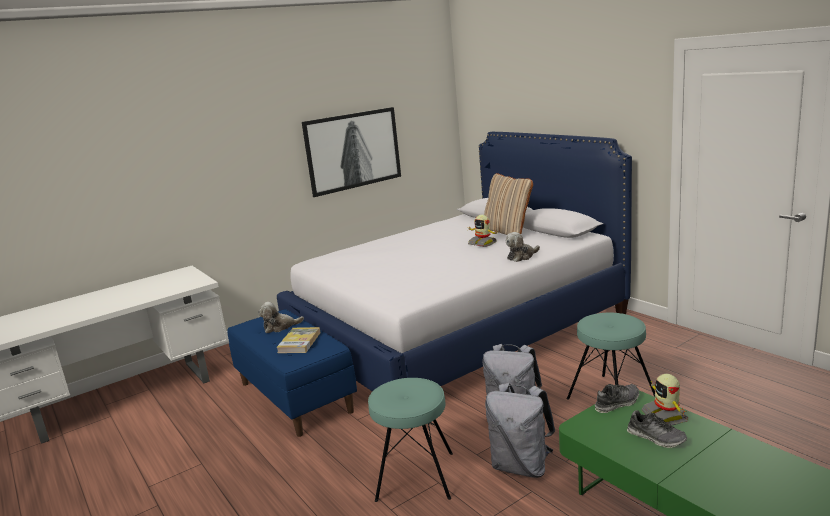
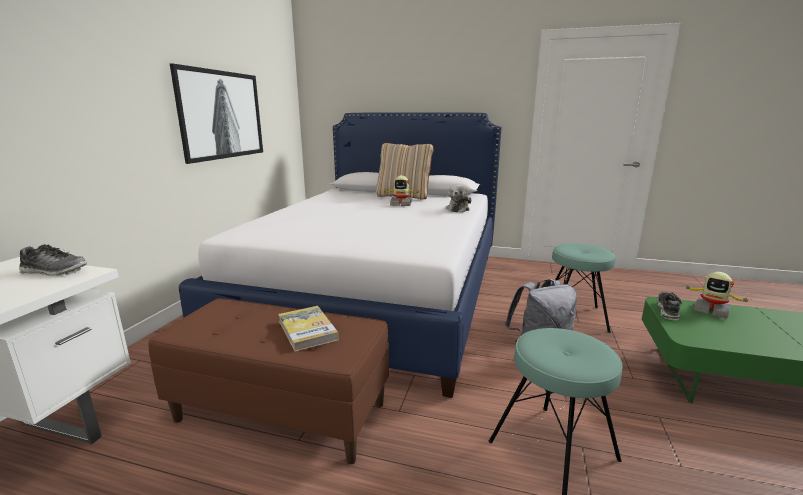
camera: 40 degrees left, 0 degrees up
blue bench [228,309,357,437] -> brown bench [149,298,389,464]
plush toy [258,302,304,333] -> none
grey backpack [485,383,555,478] -> none
shoe [627,410,687,448] -> shoe moved to [19,244,87,276]

